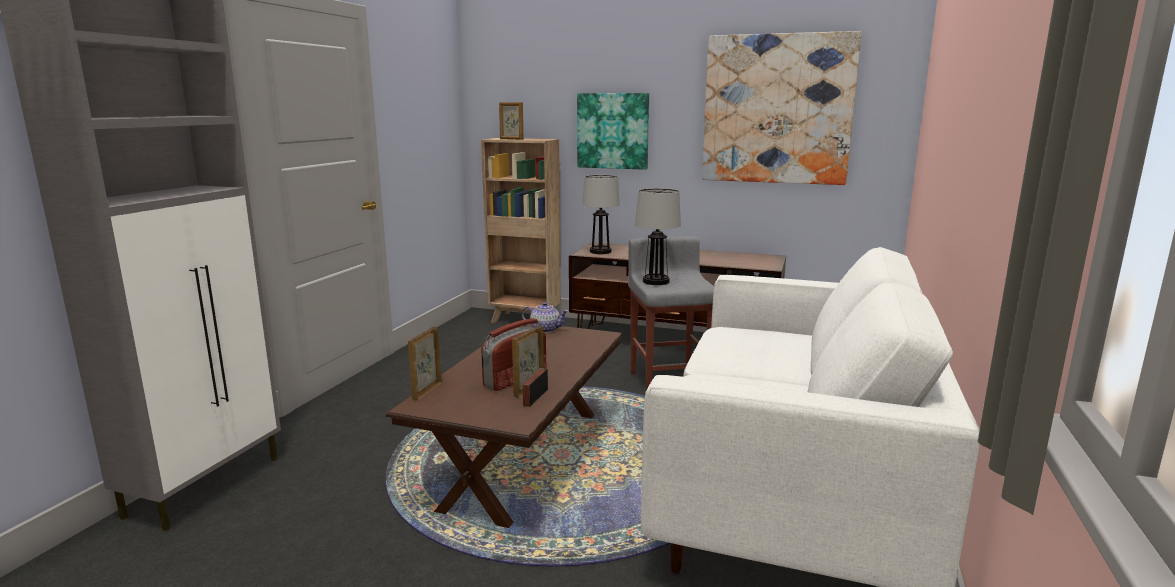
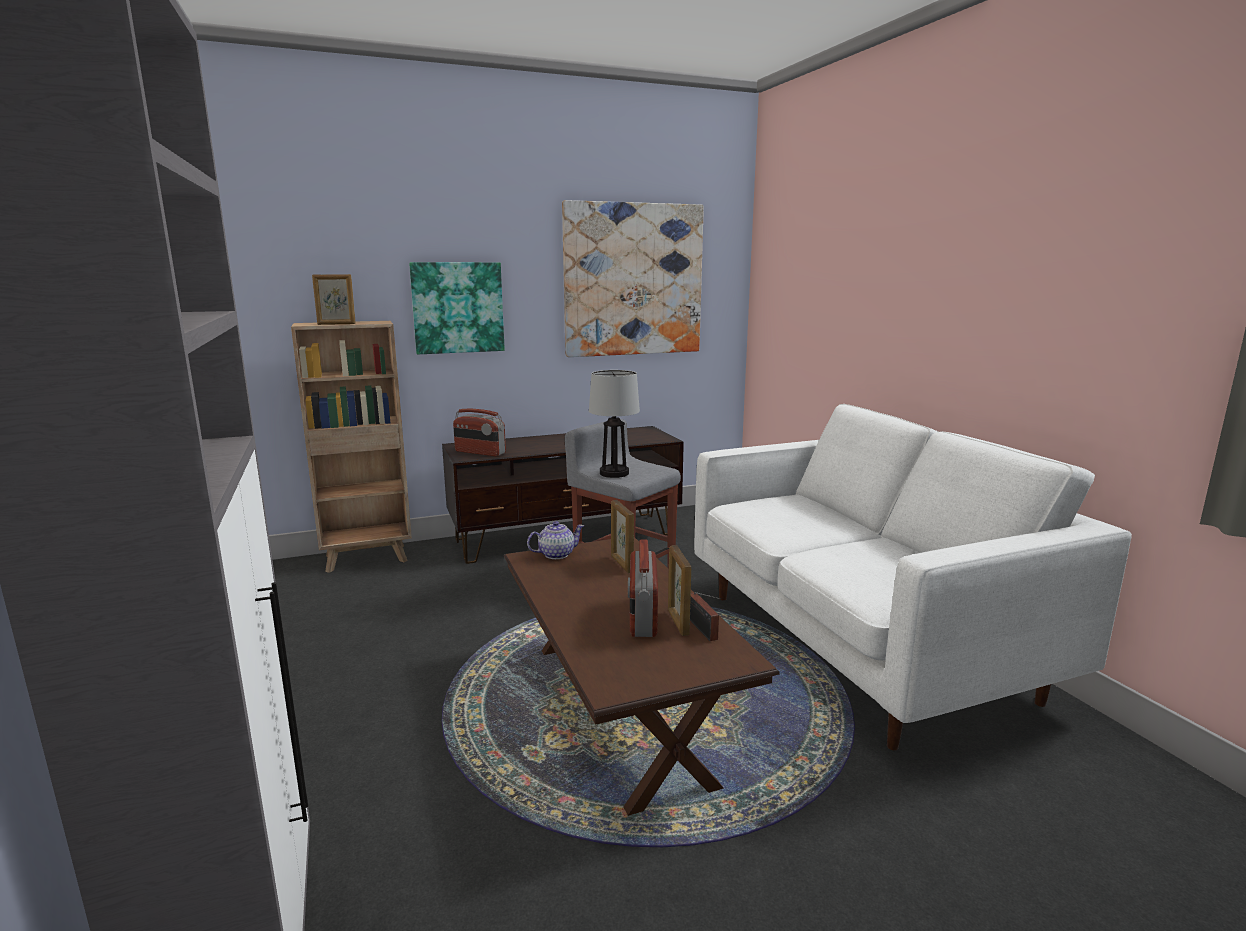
camera: 40 degrees left, 0 degrees up
picture frame [408,326,442,400] -> picture frame moved to [611,500,634,573]
table lamp [582,175,620,254] -> radio [453,409,506,456]

